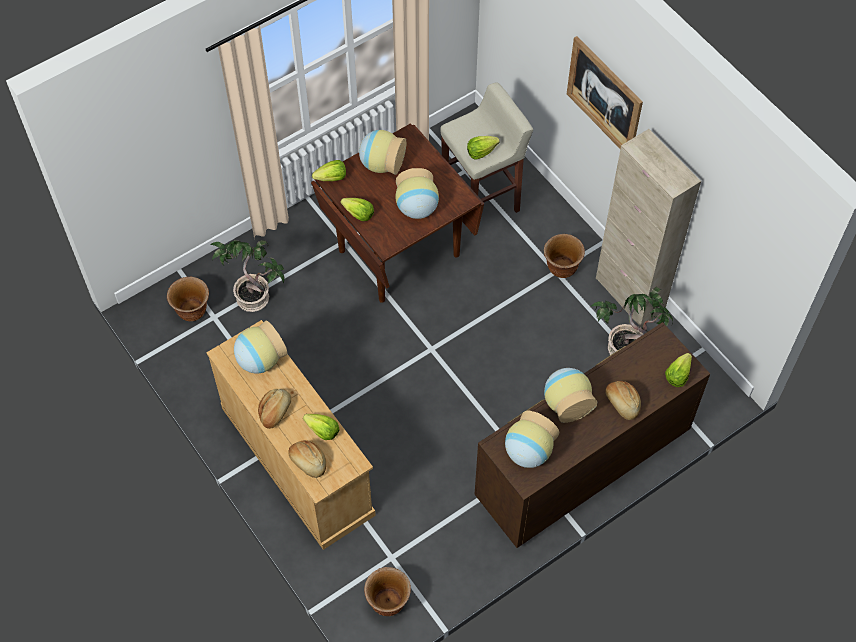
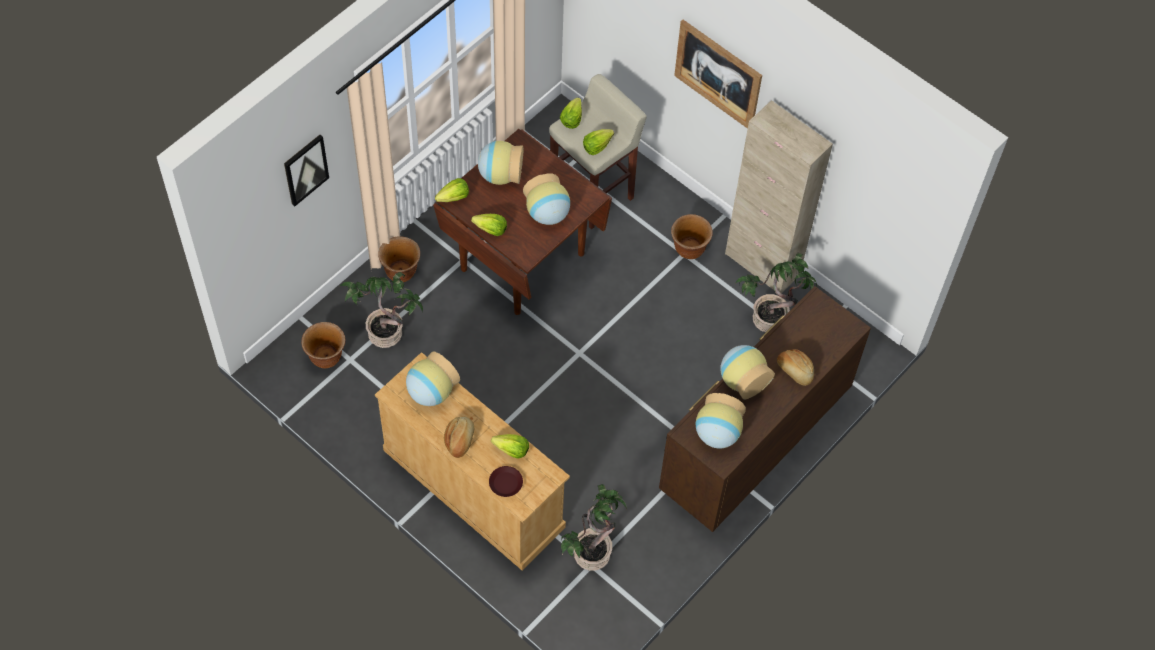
camera: 15 degrees left, 0 degrees up
bread [288,440,326,478] -> brown plate [489,466,523,497]
brown planter [364,567,411,616] -> brown planter moved to [378,236,420,282]
lettuce [665,353,692,387] -> lettuce moved to [560,98,582,129]
none -> picture [284,135,329,206]
none -> potted plant [561,484,627,571]

